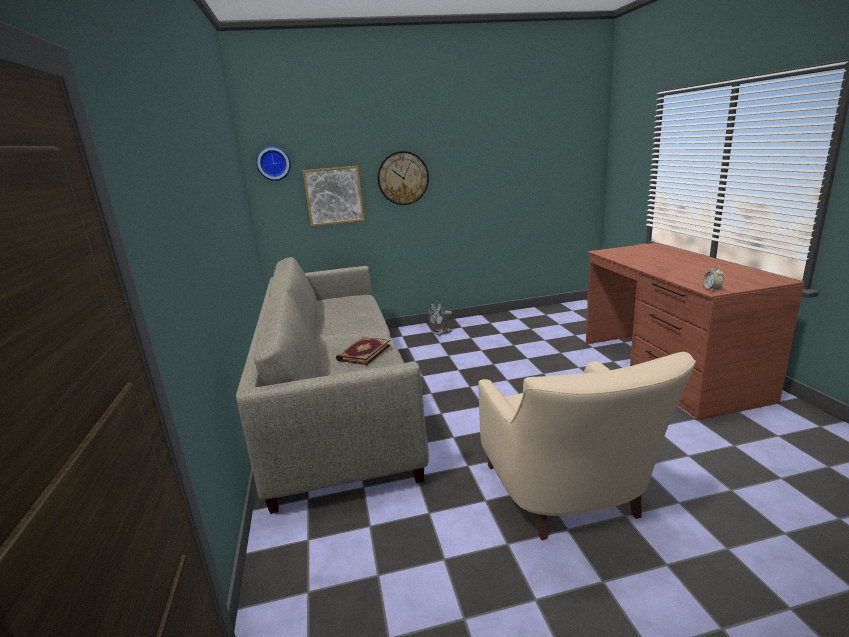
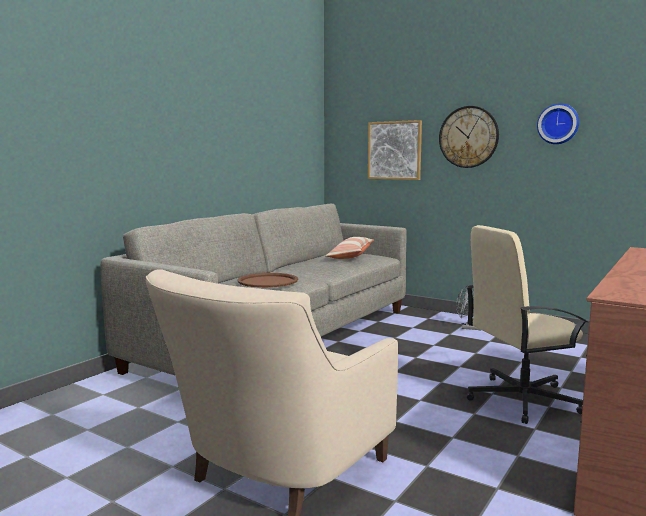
camera: 45 degrees right, 10 degrees down
wall clock [256,146,291,181] -> wall clock moved to [537,103,579,144]
book [336,337,391,365] -> brown tray [237,273,298,288]
alarm clock [703,265,724,290] -> none
none -> pillow [325,237,374,259]
none -> beige office chair [466,225,588,424]

